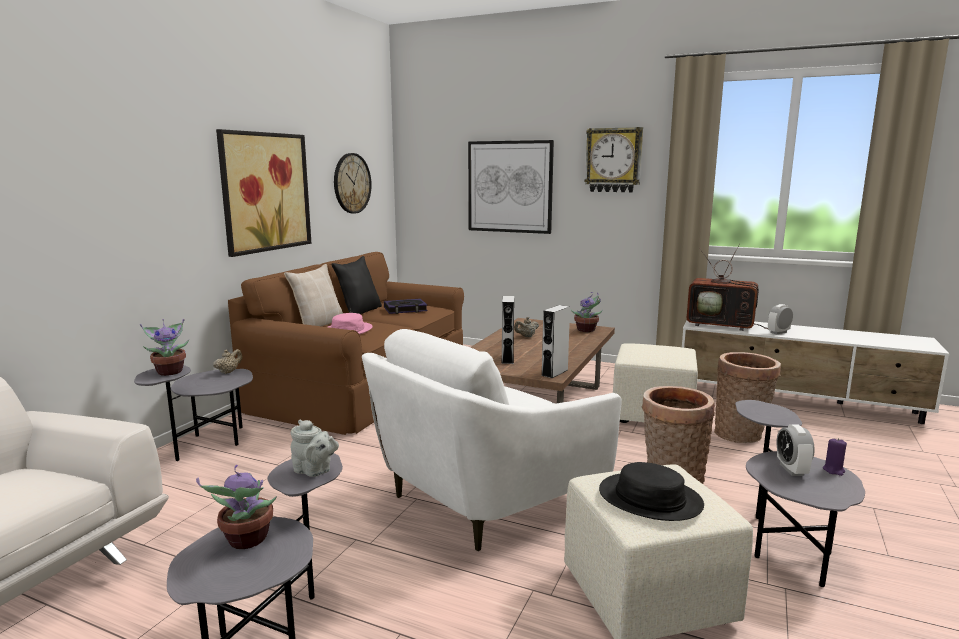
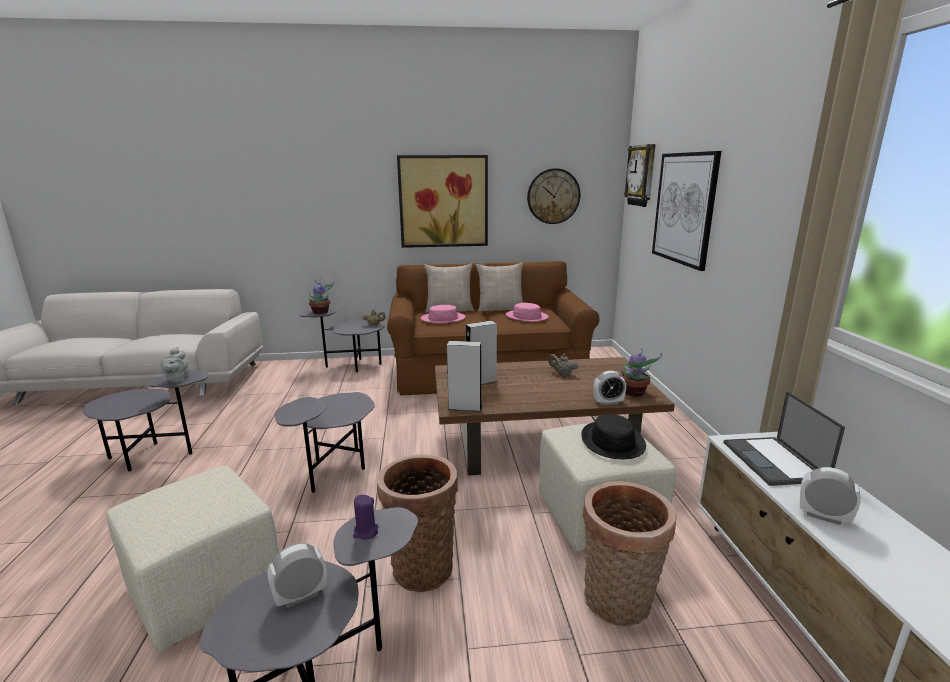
camera: 60 degrees right, 5 degrees up
potted plant [196,465,277,549] -> none
black pillow [331,256,382,314] -> beige pillow [476,262,523,312]
white armchair [362,329,622,551] -> grey side table [274,392,375,493]
book [384,299,427,314] -> pink hat [506,303,549,322]
wall clock [584,127,643,192] -> wall clock moved to [624,144,656,207]
black hat [599,462,704,521] -> black hat moved to [581,414,646,459]
television [687,243,768,331] -> laptop [724,391,845,486]
purple candle [823,438,847,476] -> purple candle moved to [353,495,378,540]
none -> alarm clock [593,371,626,405]

